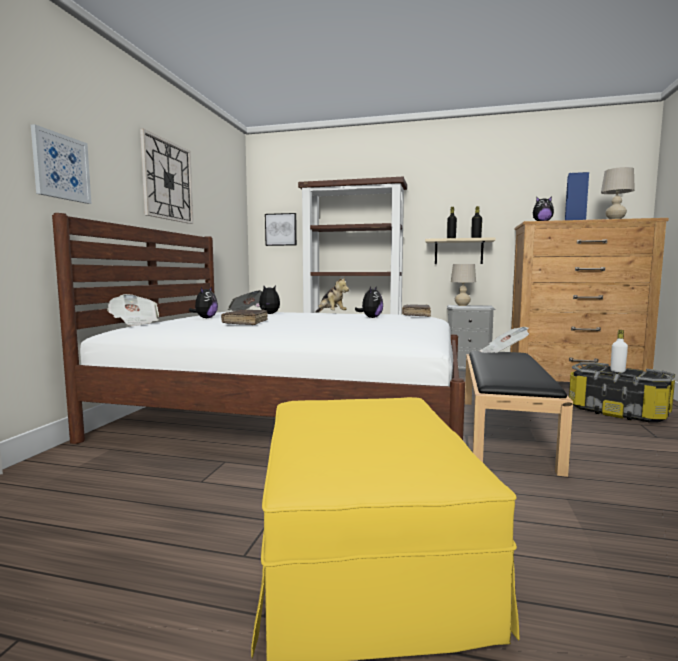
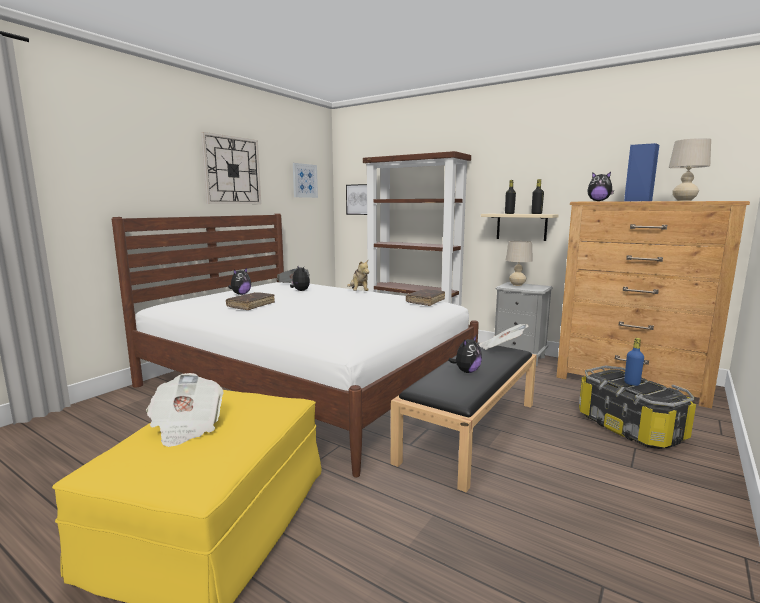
camera: 20 degrees right, 5 degrees up
picture [31,124,91,204] -> picture moved to [293,163,318,198]
newspaper [107,294,159,326] -> newspaper moved to [146,373,224,447]
plush toy [355,286,383,318] -> plush toy moved to [448,335,482,373]
white bottle [610,330,628,372] -> blue bottle [624,338,644,386]

